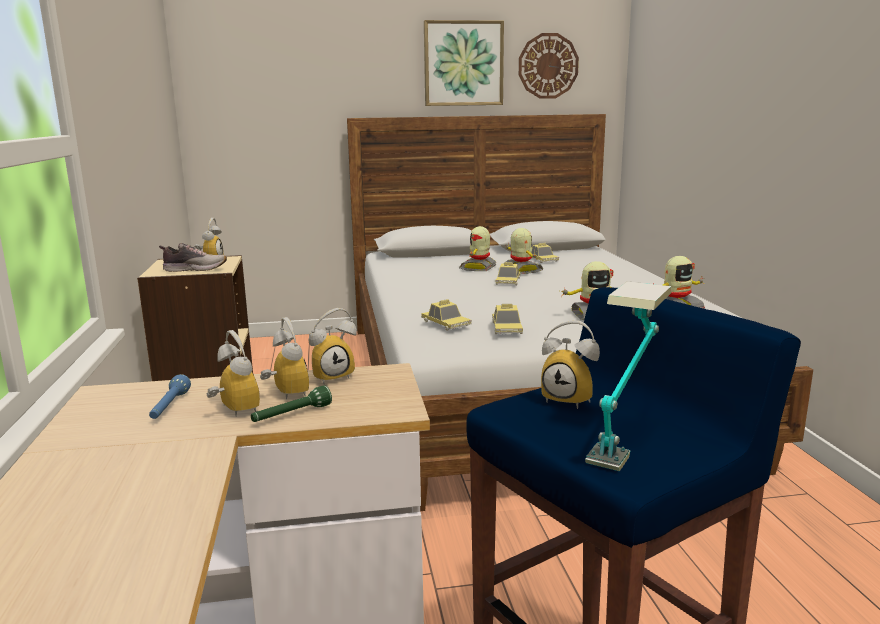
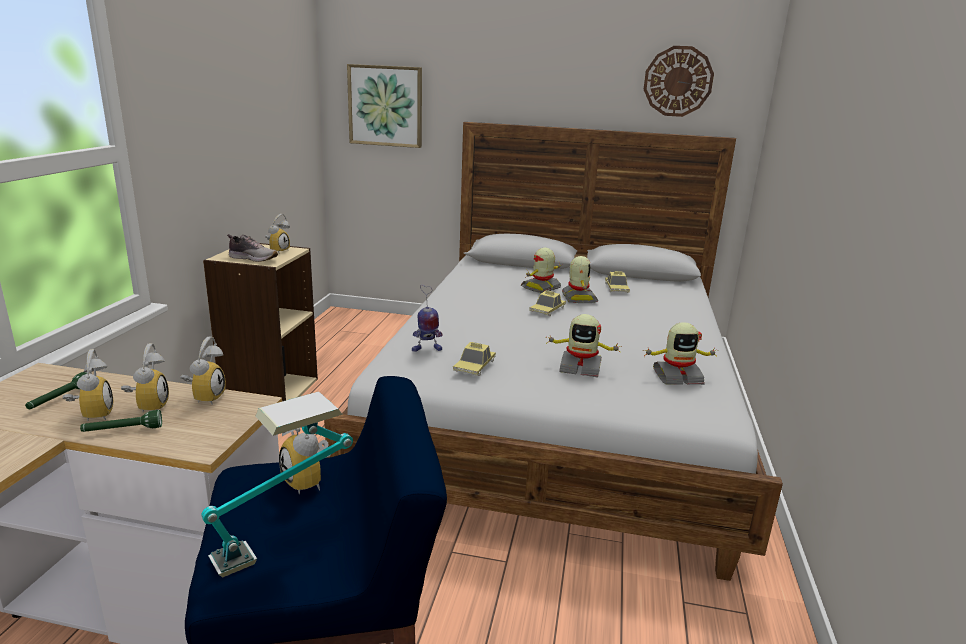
camera: 20 degrees right, 5 degrees up
blue flashlight [149,374,191,419] -> green flashlight [25,372,87,409]
alarm clock [309,308,357,385] -> alarm clock turned 75 degrees counterclockwise [180,336,226,405]
toy car [421,299,472,331] -> toy robot [412,285,443,352]
picture [424,20,504,106] -> picture moved to [347,64,422,148]

